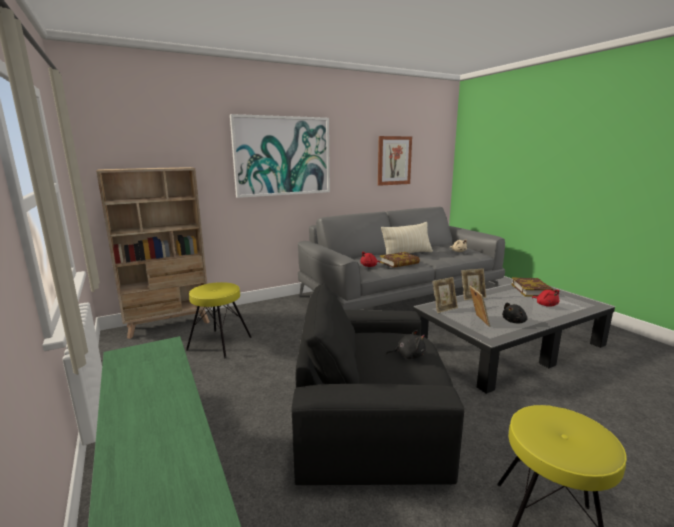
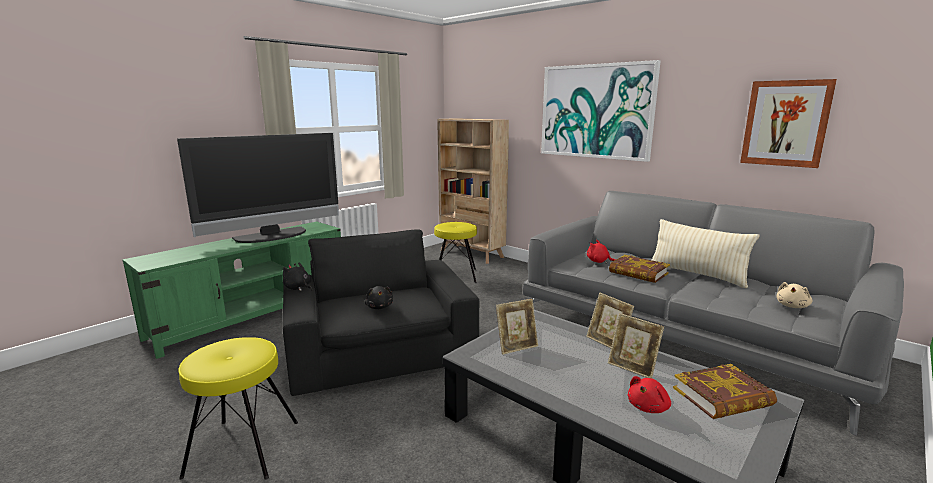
camera: 70 degrees right, 0 degrees up
picture frame [432,277,458,313] -> picture frame moved to [608,313,664,378]
black plush toy [502,303,528,323] -> black plush toy moved to [283,263,313,291]
none -> television [177,133,339,243]

